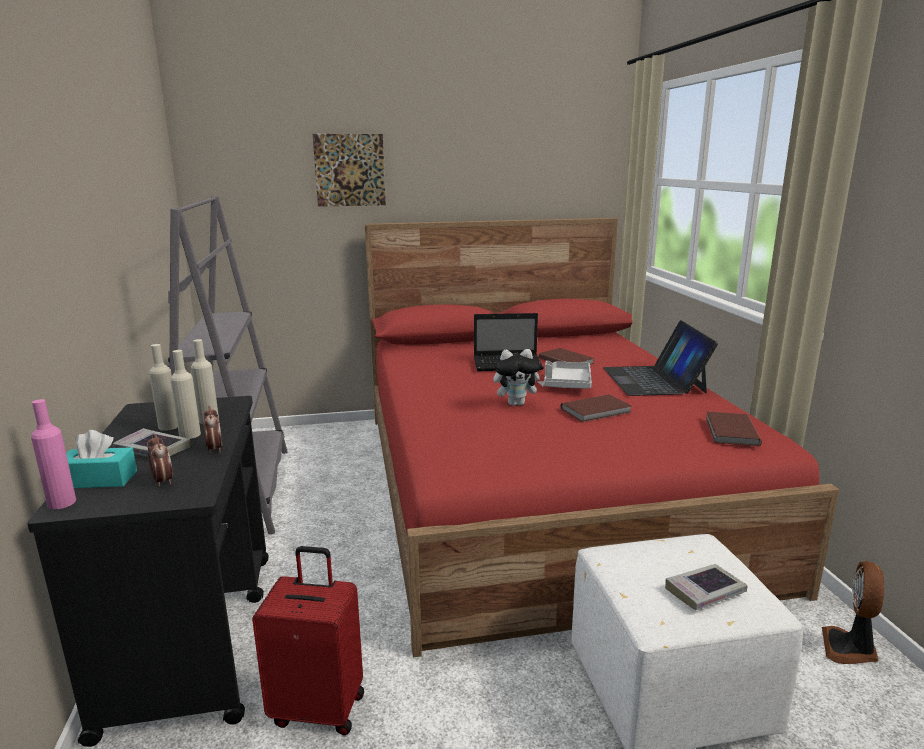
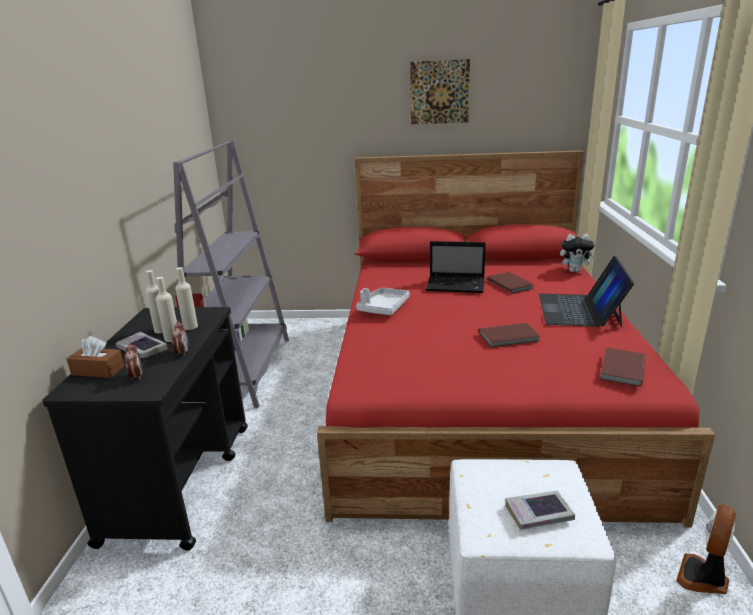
camera: 15 degrees right, 5 degrees up
pink bottle [31,399,76,510] -> none
turquoise tissue box [66,430,137,488] -> brown tissue box [66,336,124,378]
red suitcase [252,546,364,735] -> none
picture [313,134,386,207] -> picture moved to [410,59,470,124]
plush toy [493,349,545,406] -> plush toy moved to [560,234,597,272]
grey tray [544,361,592,389] -> grey tray moved to [356,288,410,315]

